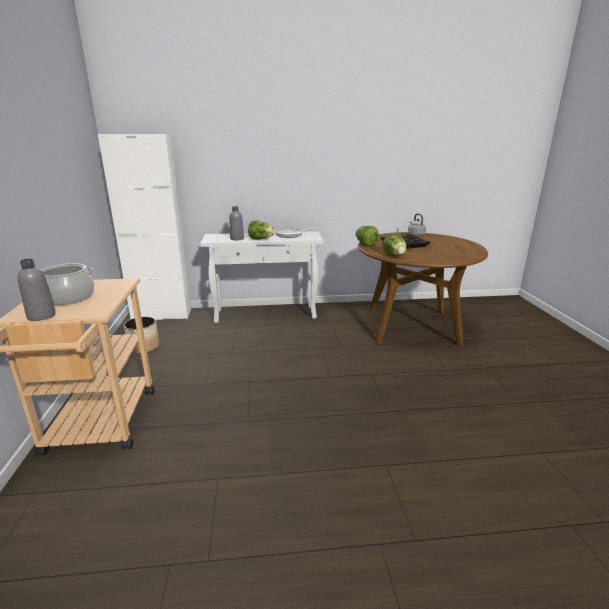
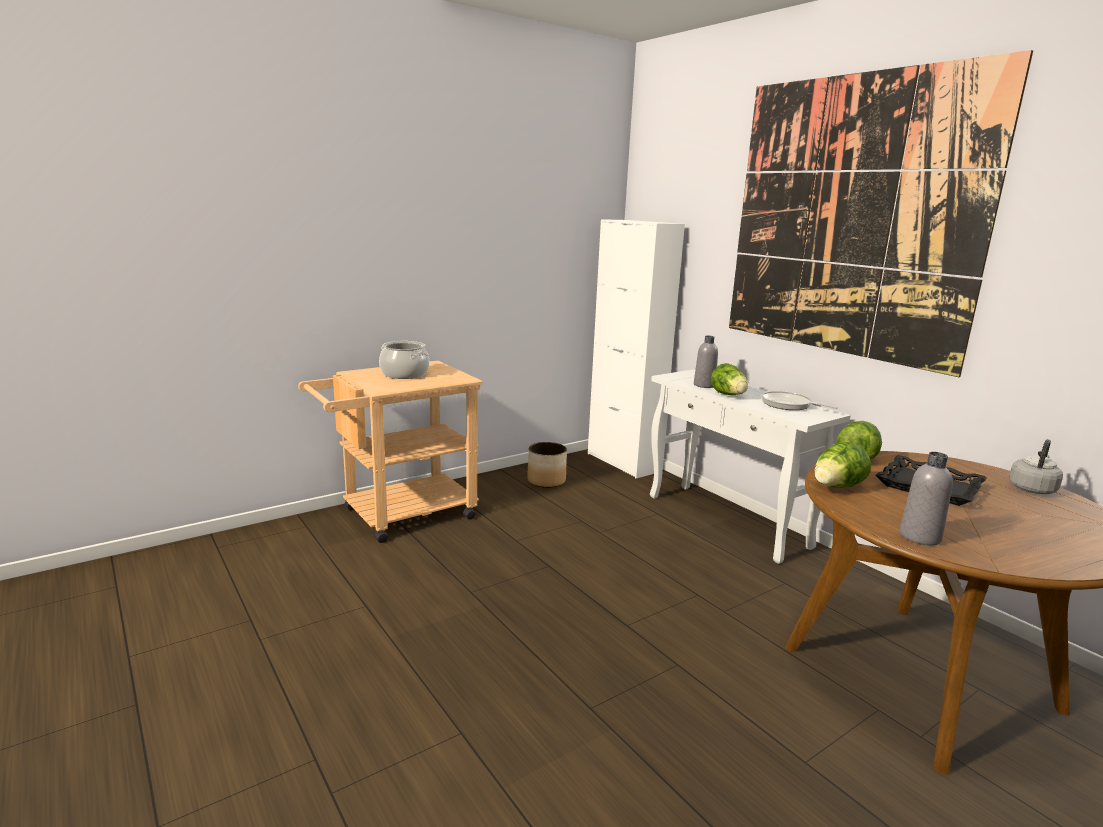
camera: 60 degrees right, 5 degrees down
grey bottle [17,259,56,321] -> grey bottle moved to [899,452,953,546]
none -> picture [729,50,1033,377]

